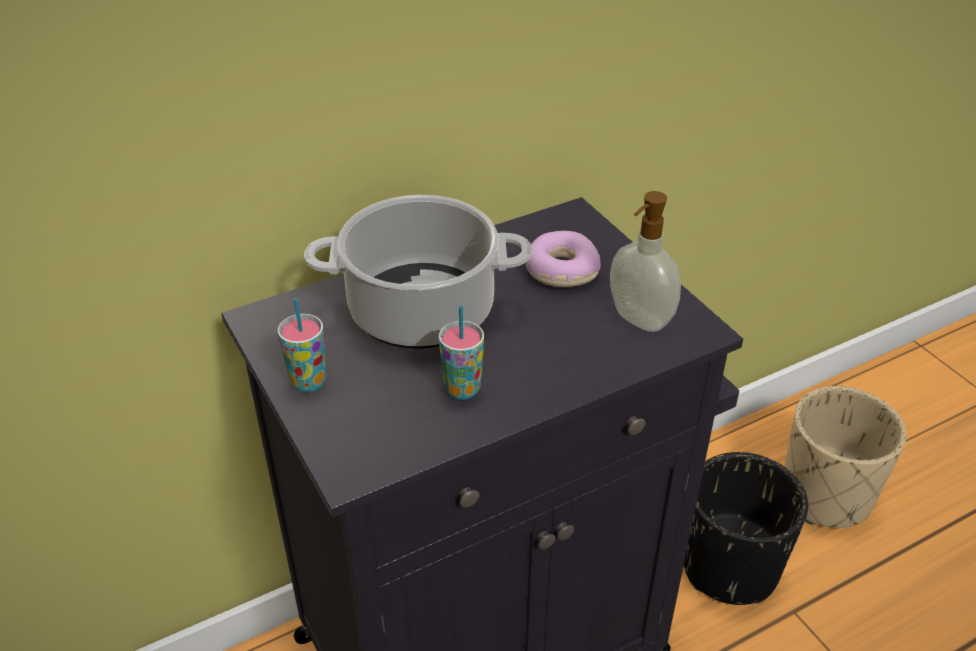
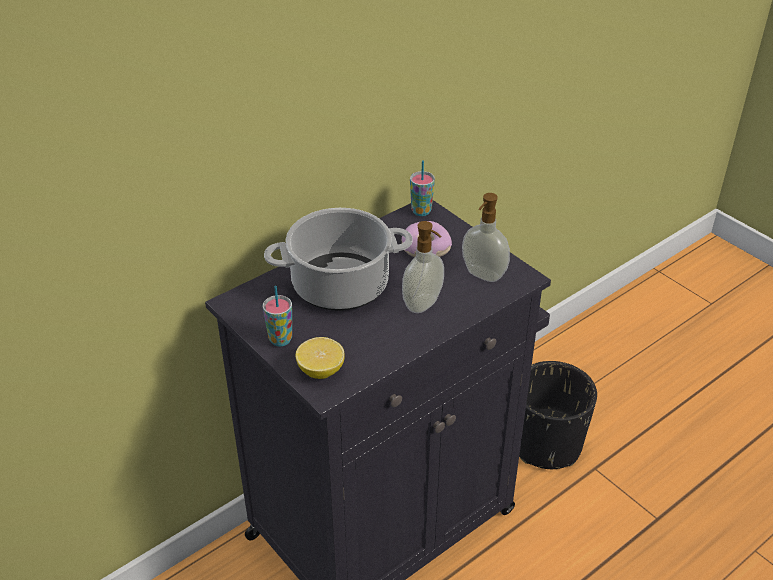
camera: 10 degrees left, 0 degrees up
cup [439,305,484,400] -> cup moved to [410,160,435,216]
beige planter [784,386,906,528] -> none
none -> lemon [295,337,345,379]
none -> soap dispenser [402,221,444,313]

